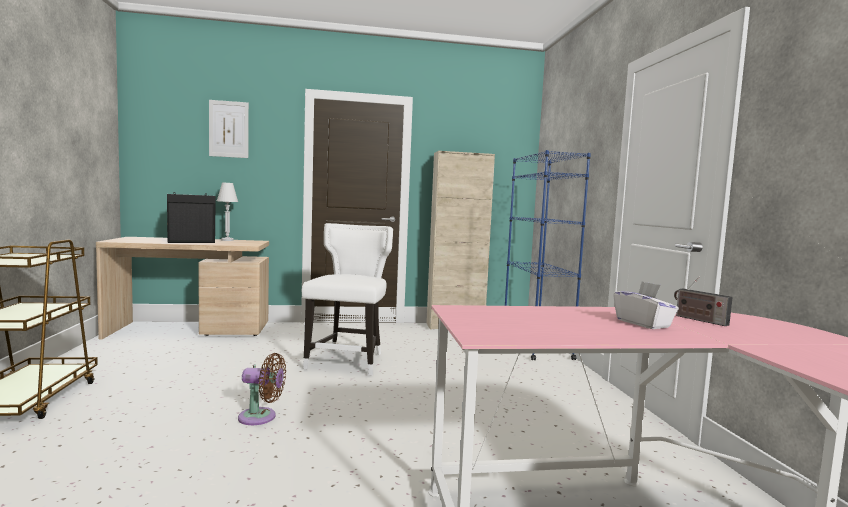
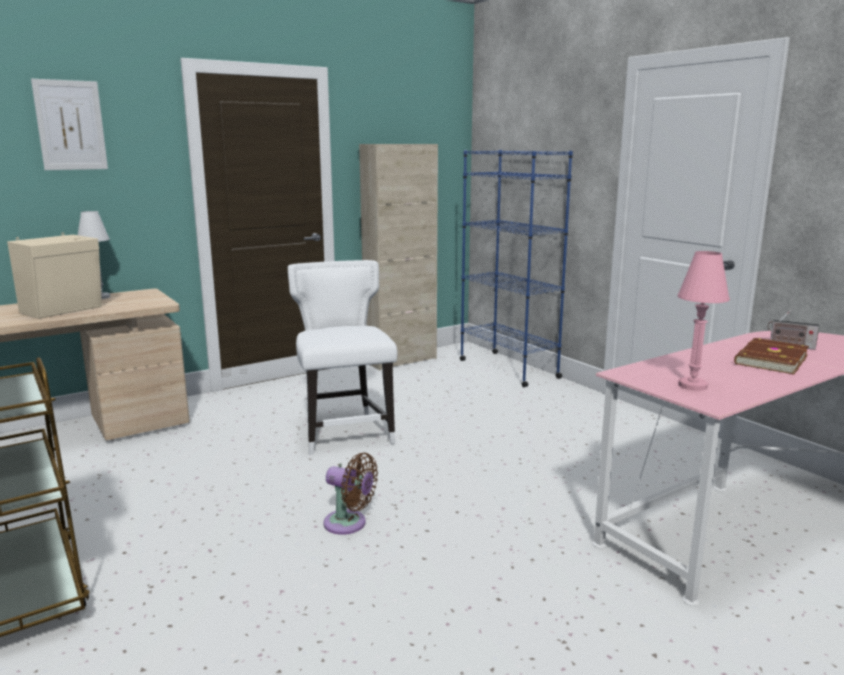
camera: 25 degrees left, 10 degrees up
black speaker [167,192,216,243] -> beige speaker [7,232,102,319]
brown fan [238,353,286,425] -> brown fan turned 45 degrees clockwise [323,453,378,535]
white tissue box [613,281,679,329] -> brown book [734,338,809,374]
none -> pink table lamp [677,251,730,391]

